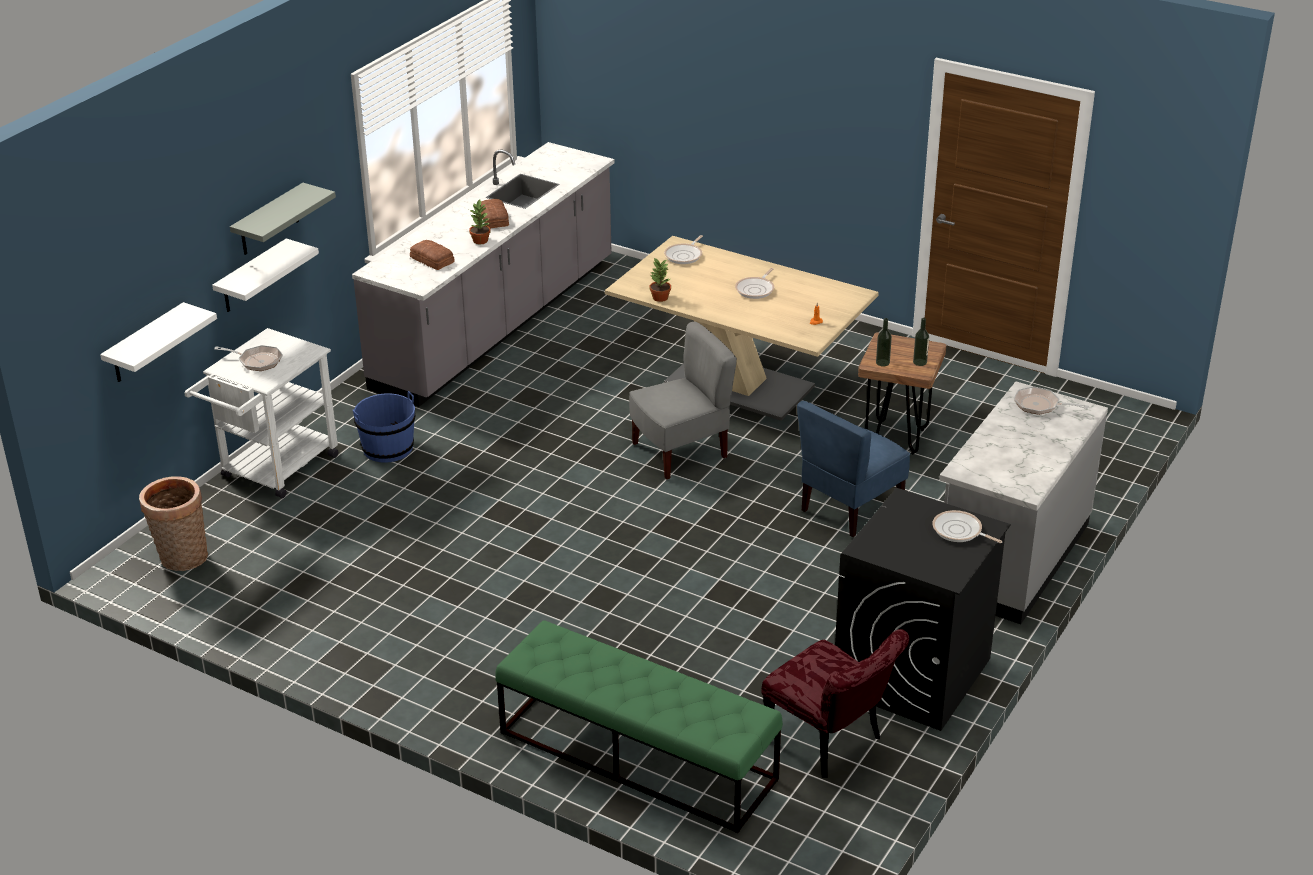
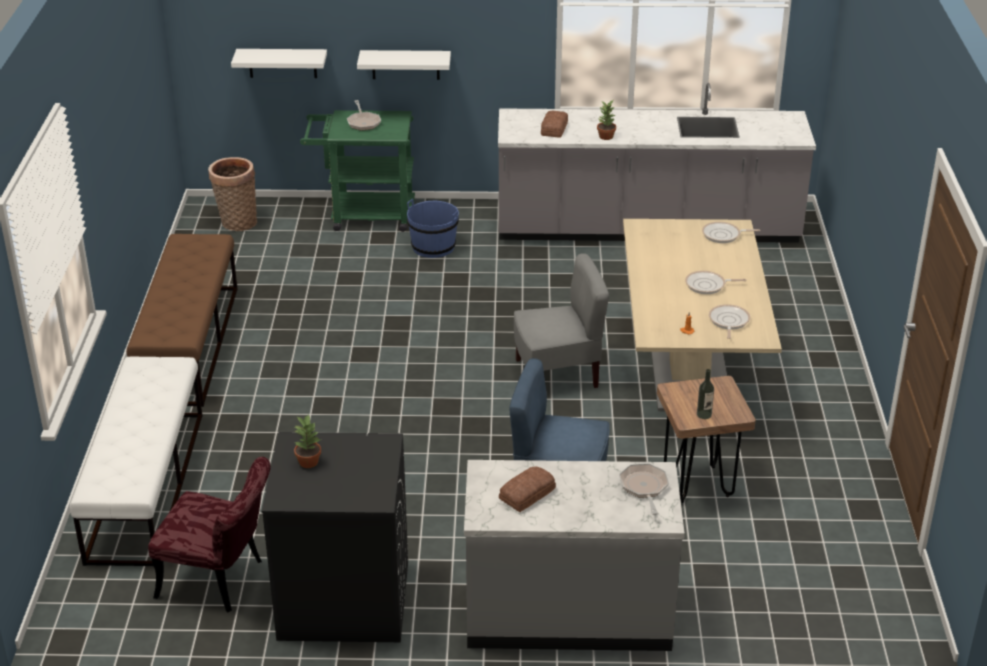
camera: 60 degrees right, 0 degrees up
white cart [185,328,338,498] -> green cart [300,110,415,232]
grey shelf [230,183,336,255] -> none
bread [481,199,509,228] -> bread moved to [499,467,556,512]
green bench [495,620,783,833] -> white bench [70,357,202,566]
grey chair [629,322,737,480] -> grey chair turned 45 degrees counterclockwise [514,253,609,388]
potted plant [650,258,671,302] -> potted plant moved to [294,415,321,468]
red chair [761,629,909,778] -> red chair turned 90 degrees counterclockwise [148,457,271,612]
bottle [876,318,892,366] -> none
frying pan [932,510,1002,543] -> frying pan moved to [709,304,750,339]
none -> brown bench [126,234,237,407]

